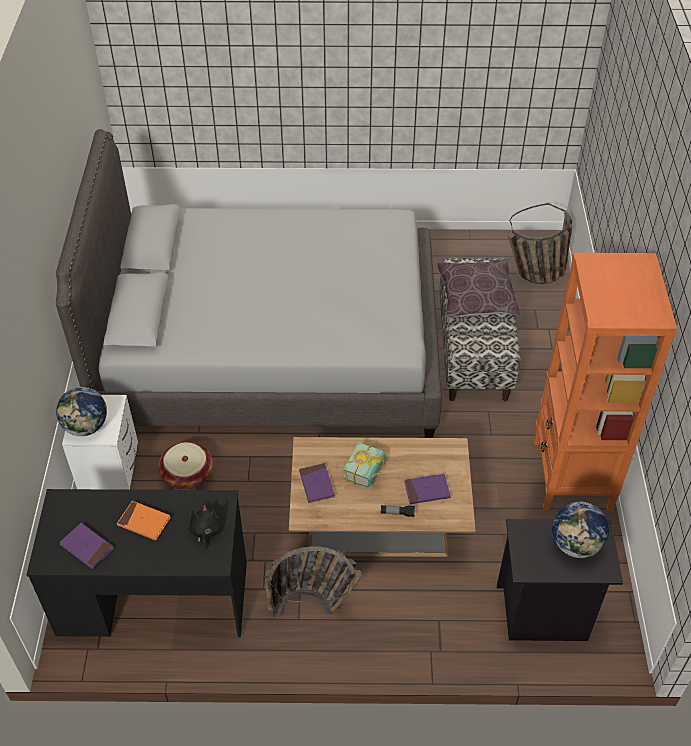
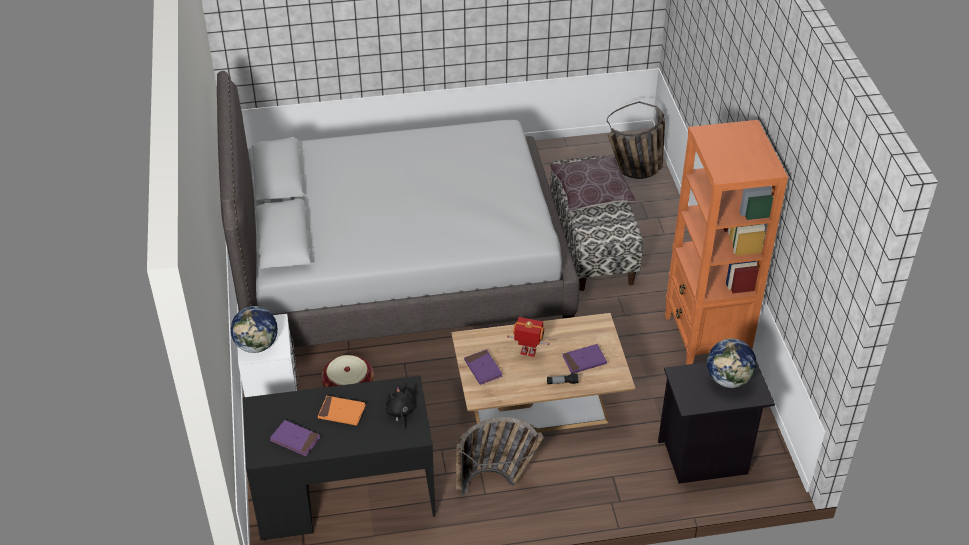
camera: 10 degrees left, 5 degrees down
book [343,442,386,487] -> toy robot [507,317,550,357]

